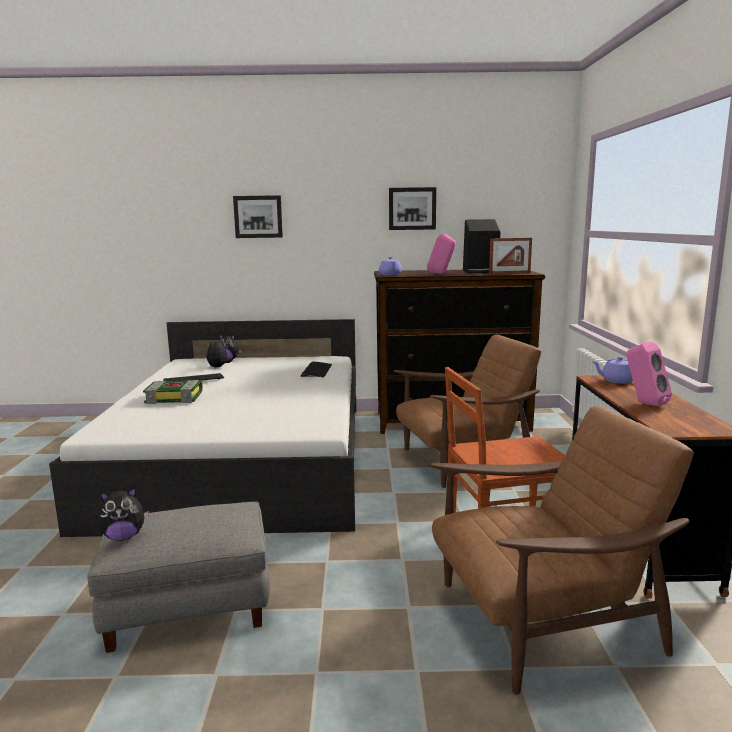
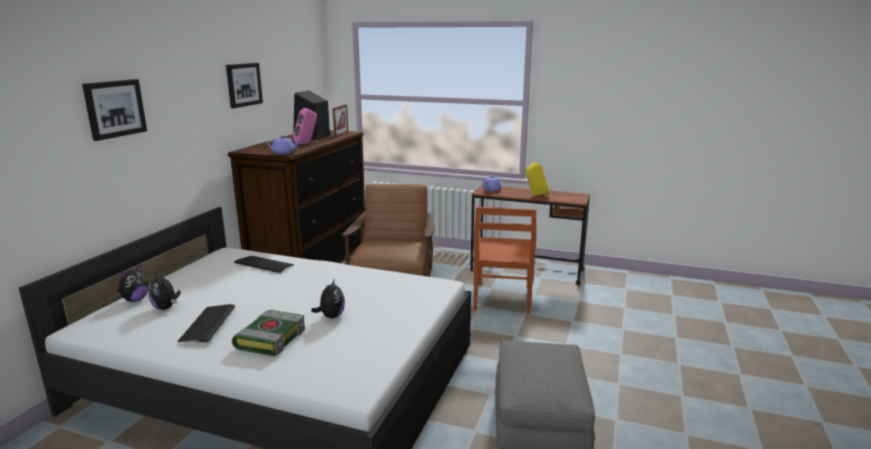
camera: 70 degrees left, 5 degrees up
plush toy [98,487,149,541] -> plush toy moved to [311,278,345,318]
brown armchair [428,406,694,695] -> none
pink speaker [626,341,672,406] -> yellow speaker [526,162,549,196]

